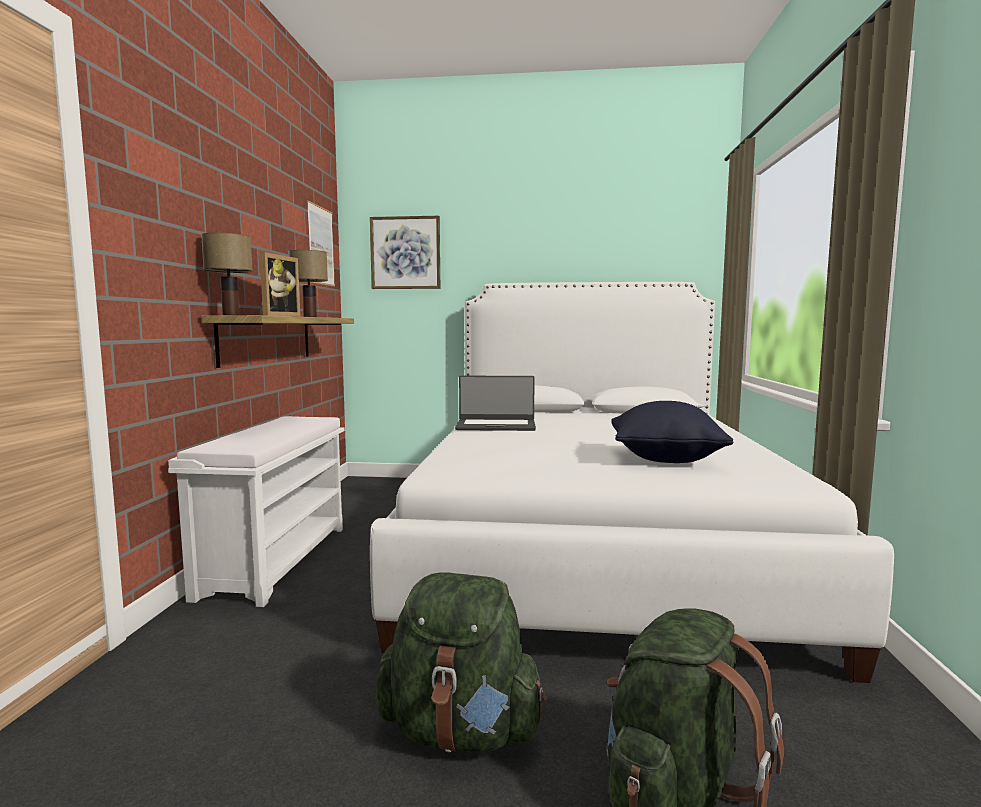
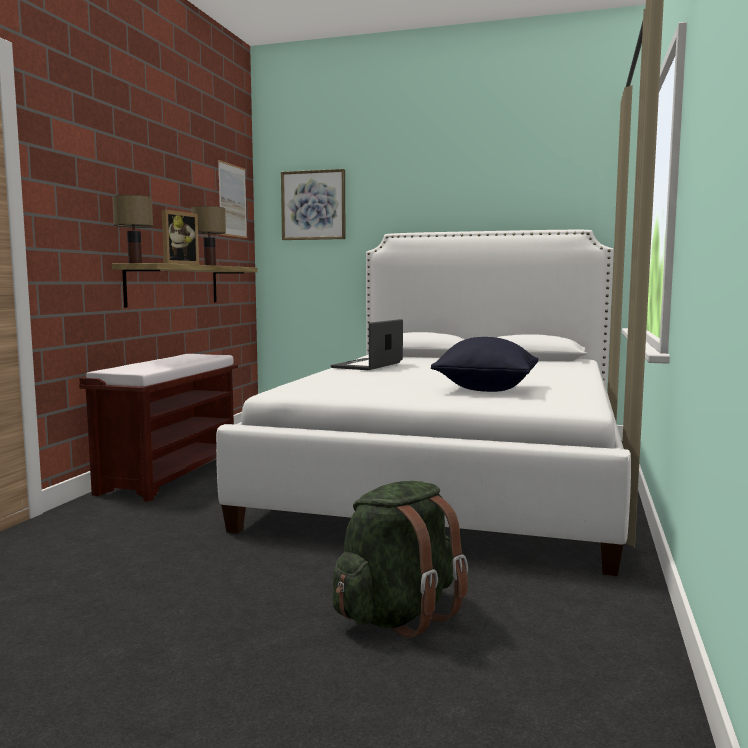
camera: 10 degrees right, 0 degrees up
white bench [168,416,345,607] -> brown bench [79,354,238,502]
green backpack [376,573,547,752] -> none
laptop [455,376,536,431] -> laptop turned 105 degrees clockwise [331,319,403,370]

